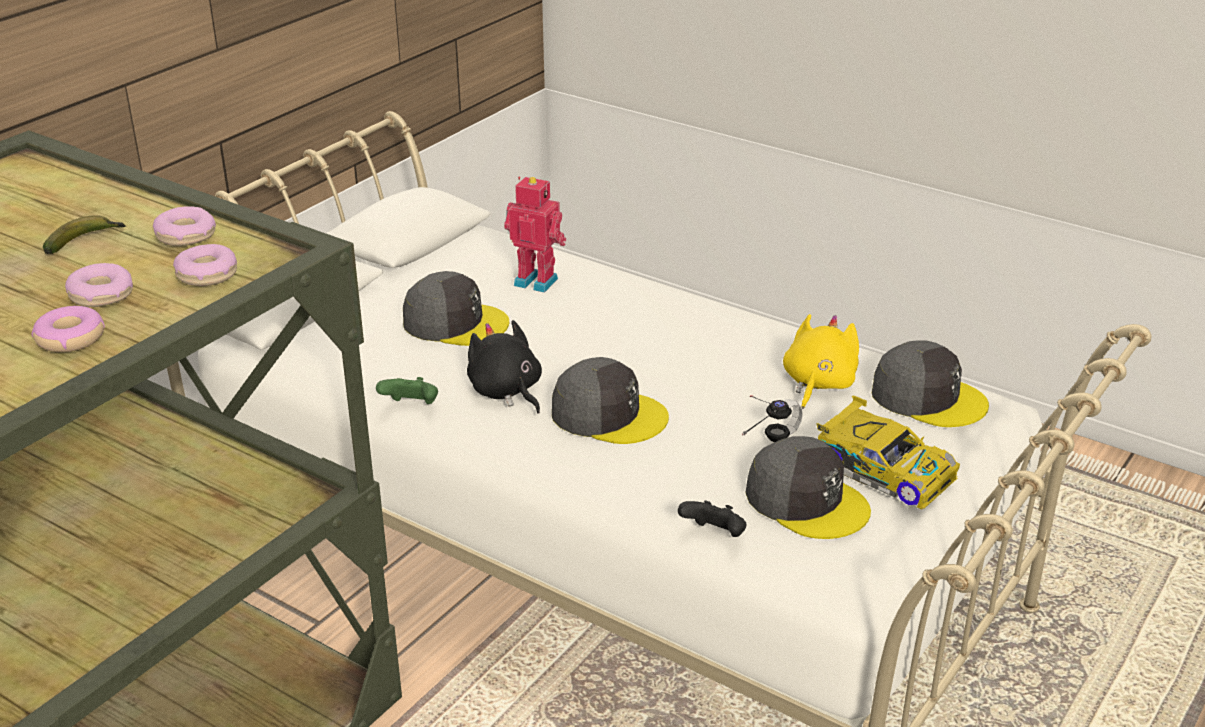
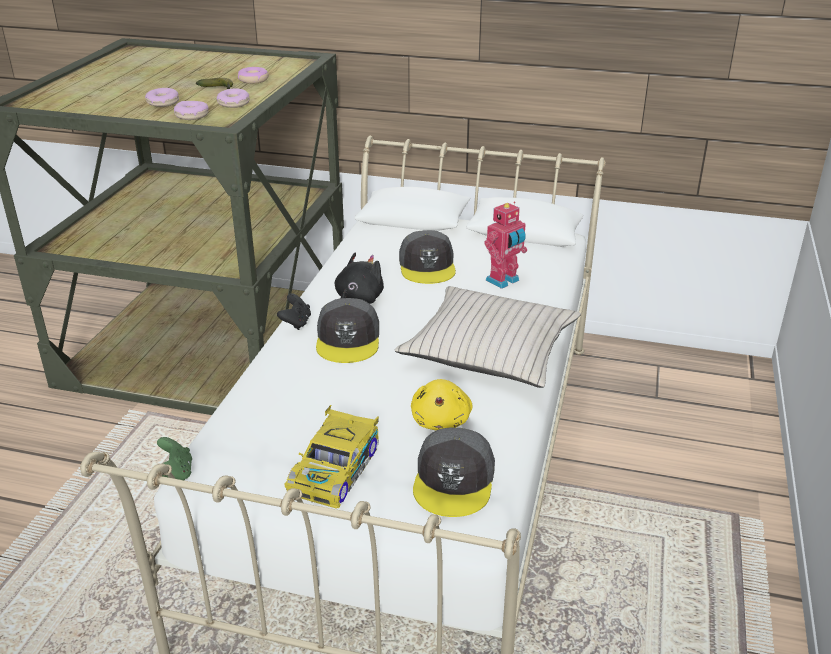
camera: 70 degrees right, 0 degrees up
donut [31,306,105,352] -> donut moved to [238,67,269,84]
green game controller [376,377,438,404] -> green game controller moved to [157,437,192,480]
toy robot [504,177,566,293] -> toy robot turned 45 degrees clockwise [485,202,527,289]
black game controller [678,500,747,537] -> black game controller moved to [277,293,311,330]
headphones [742,395,803,442] -> none
grey cap [746,436,871,539] -> none
yellow plush toy [783,314,859,409] -> yellow plush toy turned 90 degrees clockwise [411,379,472,431]
none -> beige pillow [395,286,581,388]

